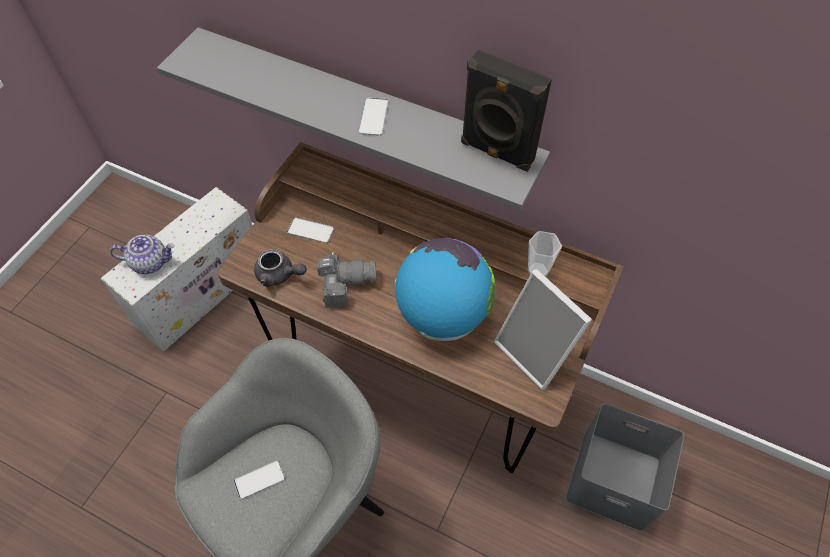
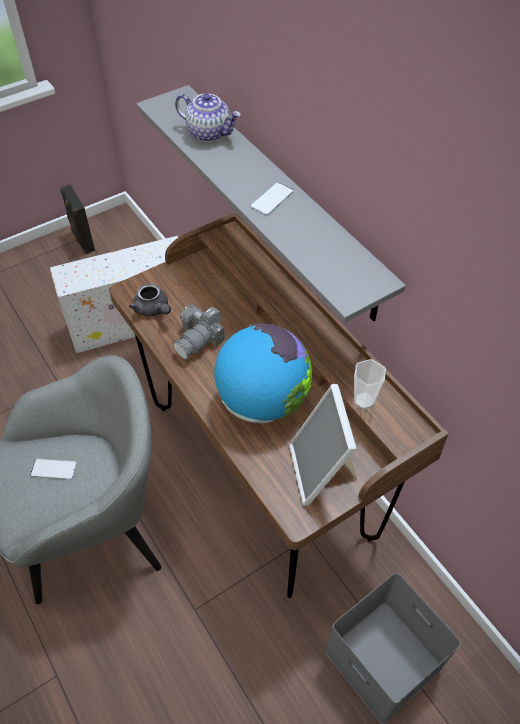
camera: 30 degrees right, 5 degrees down
teapot [110,235,175,274] -> teapot moved to [175,93,241,142]
phone [287,218,334,243] -> none
camera [317,252,376,308] -> camera turned 105 degrees clockwise [173,304,225,360]
black speaker [461,50,552,172] -> black speaker moved to [60,184,95,254]

